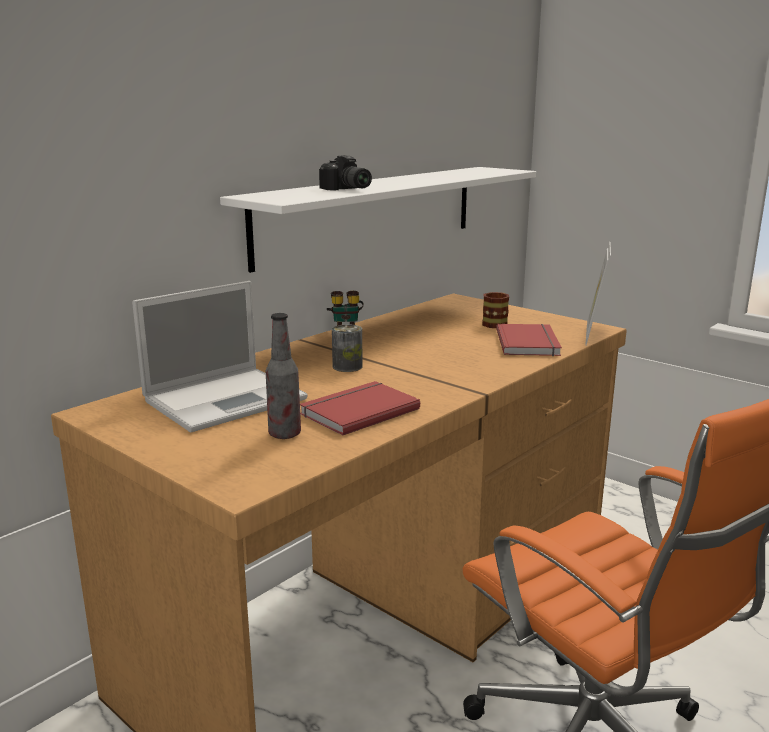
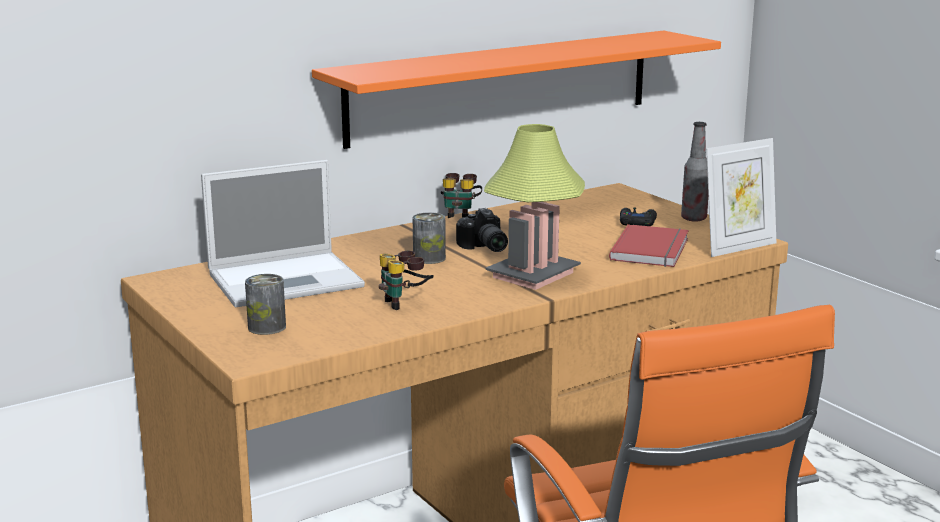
camera: 15 degrees right, 0 degrees up
white shelf [220,167,536,273] -> orange shelf [312,31,721,149]
bottle [266,313,301,439] -> bottle moved to [681,122,708,222]
red book [300,381,420,436] -> binoculars [379,251,434,310]
camera [319,155,372,190] -> camera moved to [456,208,508,252]
mug [482,292,509,328] -> black game controller [620,207,657,226]
picture frame [585,242,611,346] -> picture frame turned 150 degrees counterclockwise [706,138,776,257]
none -> can [245,274,286,335]
none -> table lamp [484,124,585,290]

